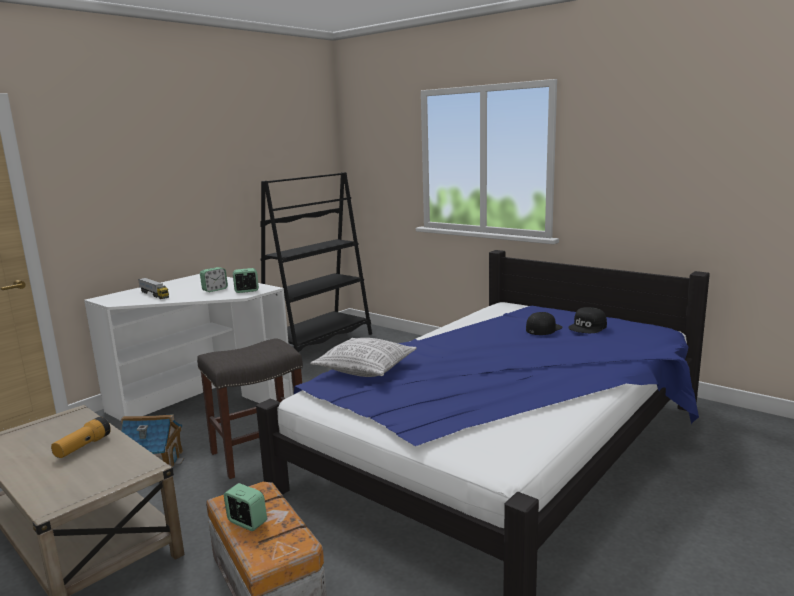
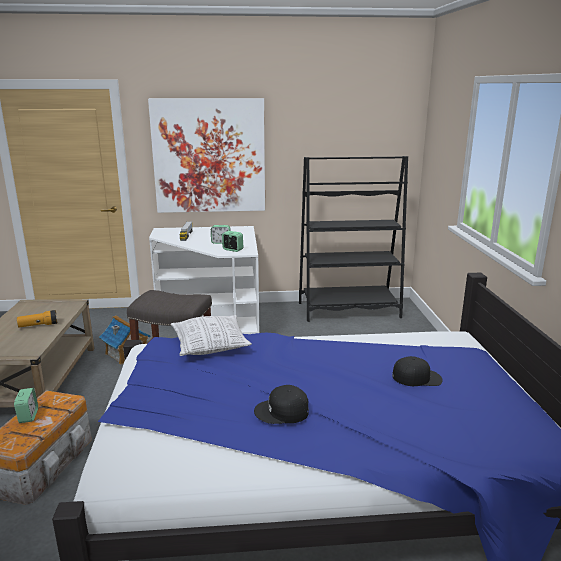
camera: 45 degrees right, 5 degrees up
black cap [568,307,607,333] -> black cap moved to [254,385,309,424]
none -> picture [148,98,265,213]

